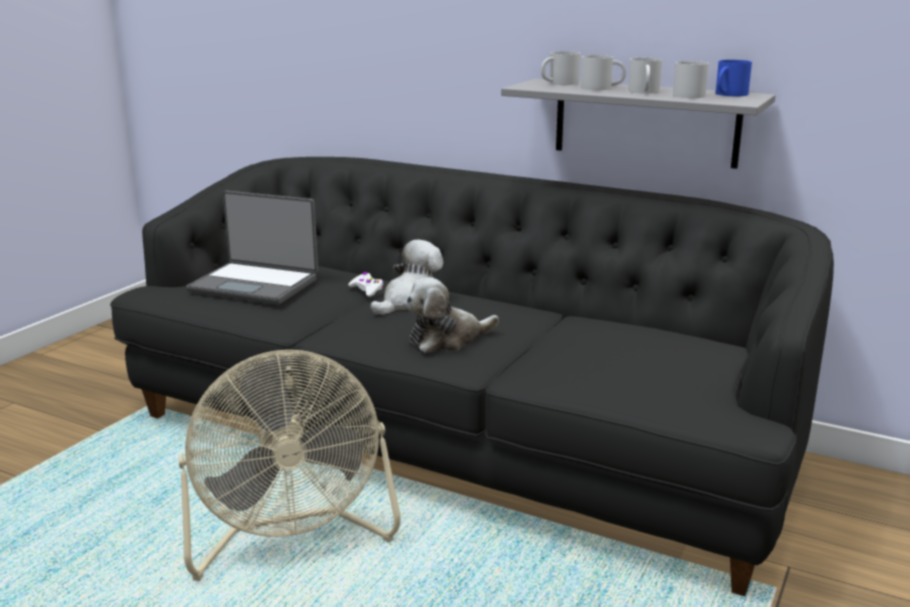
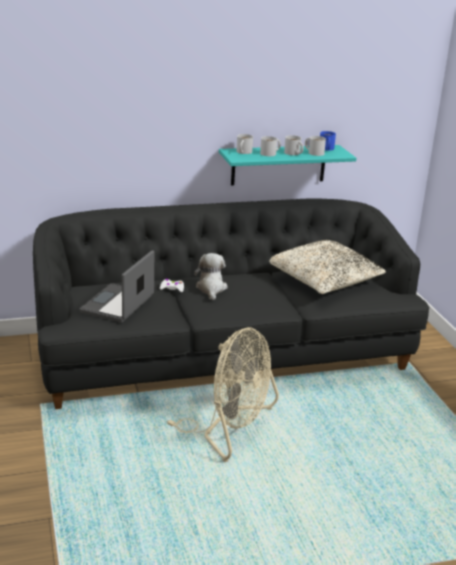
camera: 45 degrees left, 5 degrees up
laptop [186,191,318,305] -> laptop turned 135 degrees clockwise [79,250,154,323]
plush toy [405,277,499,353] -> none
grey shelf [501,79,776,169] -> turquoise shelf [219,145,356,185]
none -> beige pillow [269,240,386,294]

